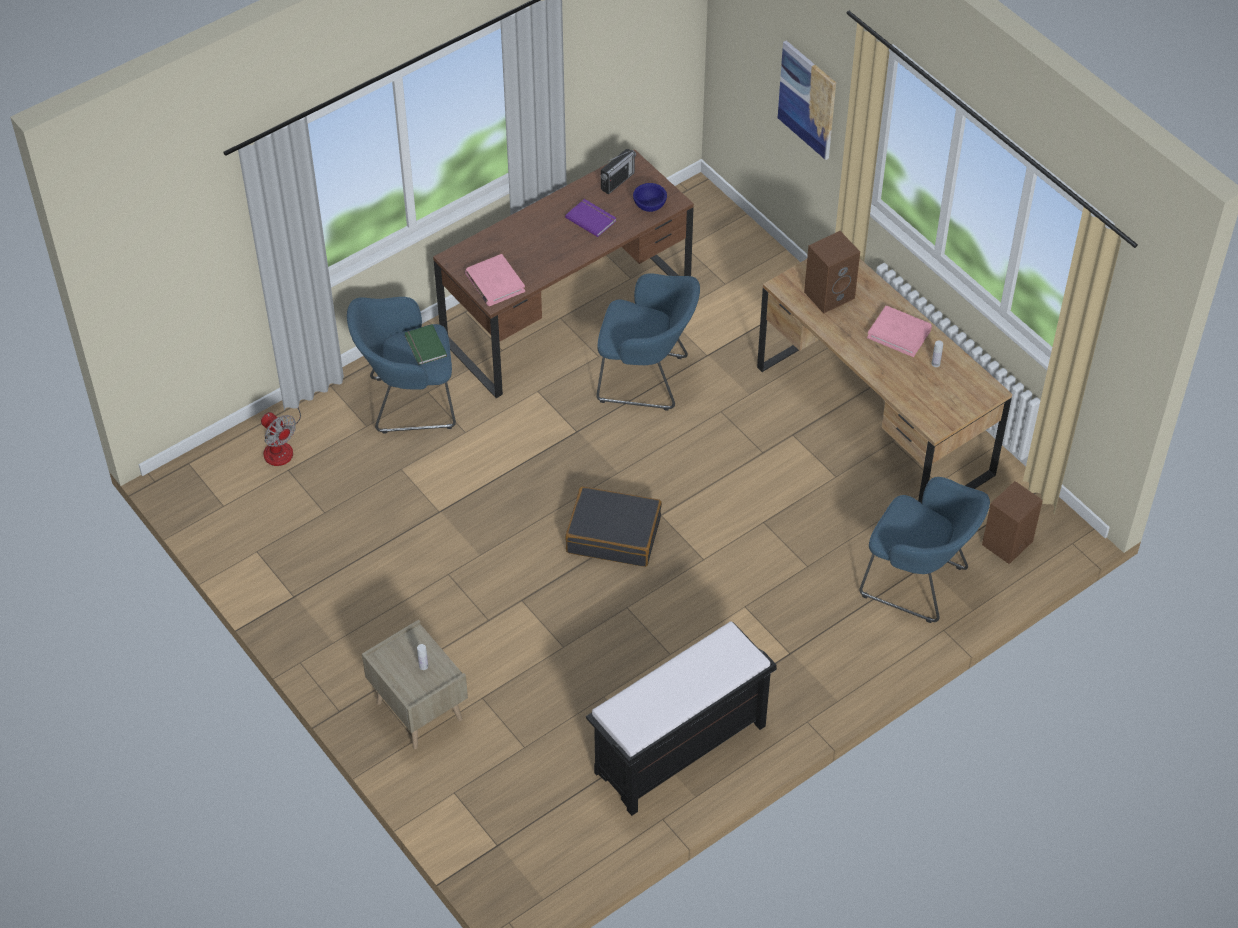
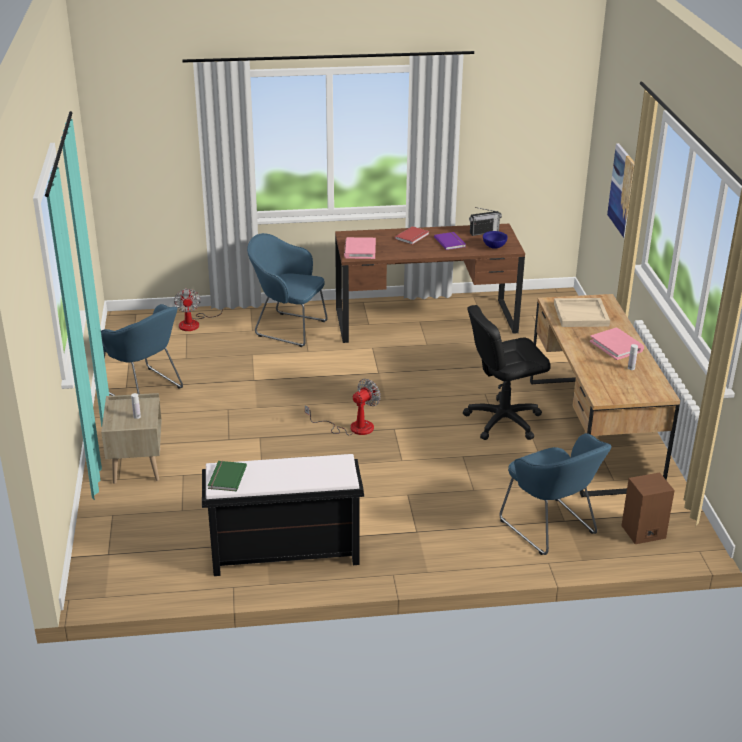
camera: 30 degrees right, 20 degrees down
green book [405,325,447,365] -> green book moved to [208,461,247,492]
black suitcase [565,487,662,567] -> fan [305,379,381,435]
blue armchair [596,274,700,410] -> blue armchair moved to [101,304,183,396]
brown speaker [804,231,860,314] -> beige tray [554,298,610,327]
none -> red book [395,226,429,245]
none -> black office chair [463,305,551,440]

